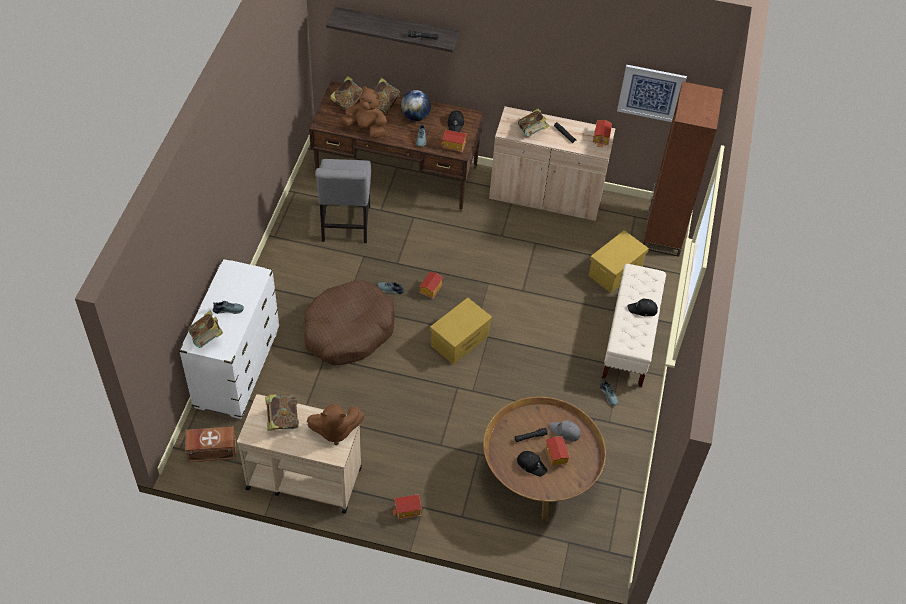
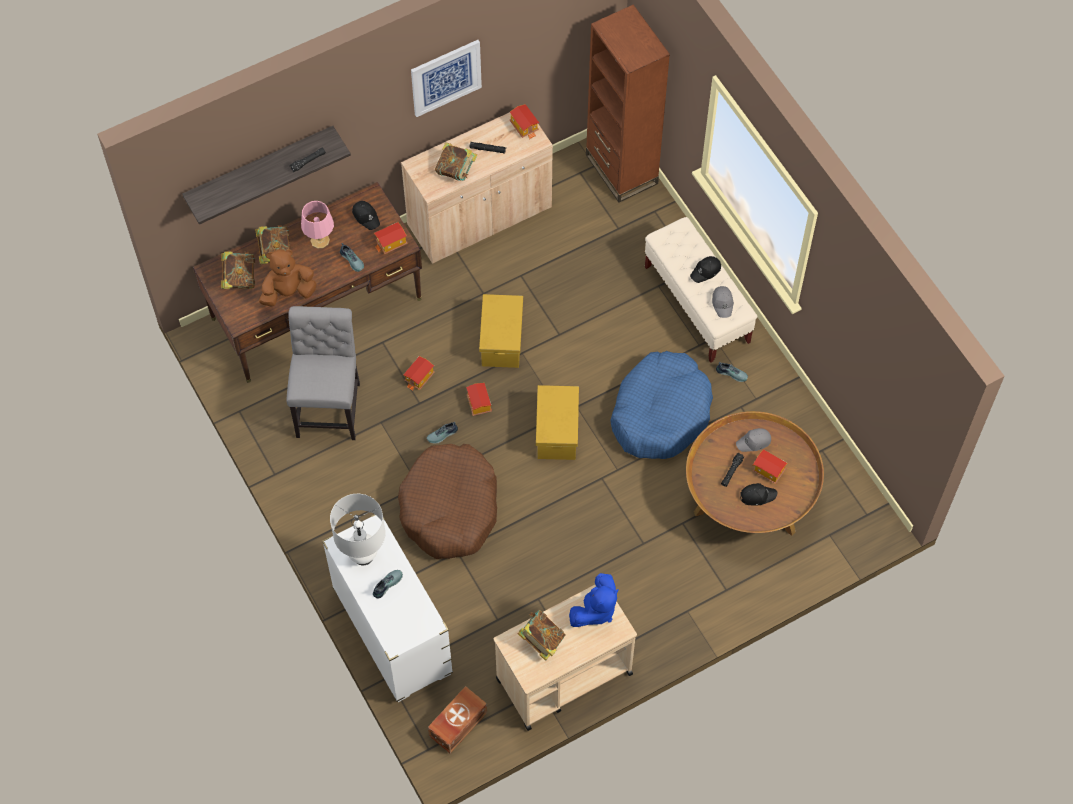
camera: 40 degrees left, 10 degrees up
book [189,311,223,348] -> none
brown plush toy [307,404,364,445] -> blue plush toy [569,573,619,627]
grey chair [315,159,371,243] -> grey chair turned 135 degrees counterclockwise [287,306,360,440]
toy house [393,494,422,520] -> toy house moved to [403,356,435,391]
globe [401,90,431,121] -> pink table lamp [301,201,334,248]
yellow storage box [588,230,649,293] -> yellow storage box moved to [479,294,523,368]
picture [617,65,687,122] -> picture moved to [411,40,482,117]
none -> white table lamp [330,494,385,565]
none -> blue dog bed [610,351,713,459]
none -> grey cap [712,286,734,318]

